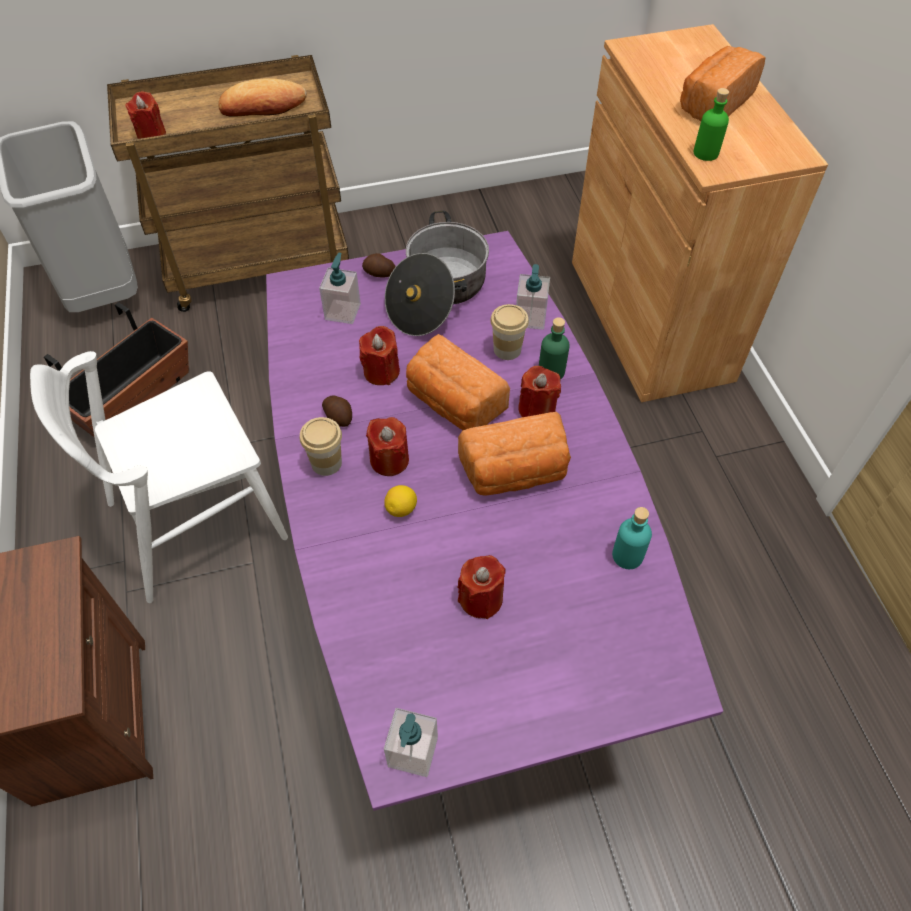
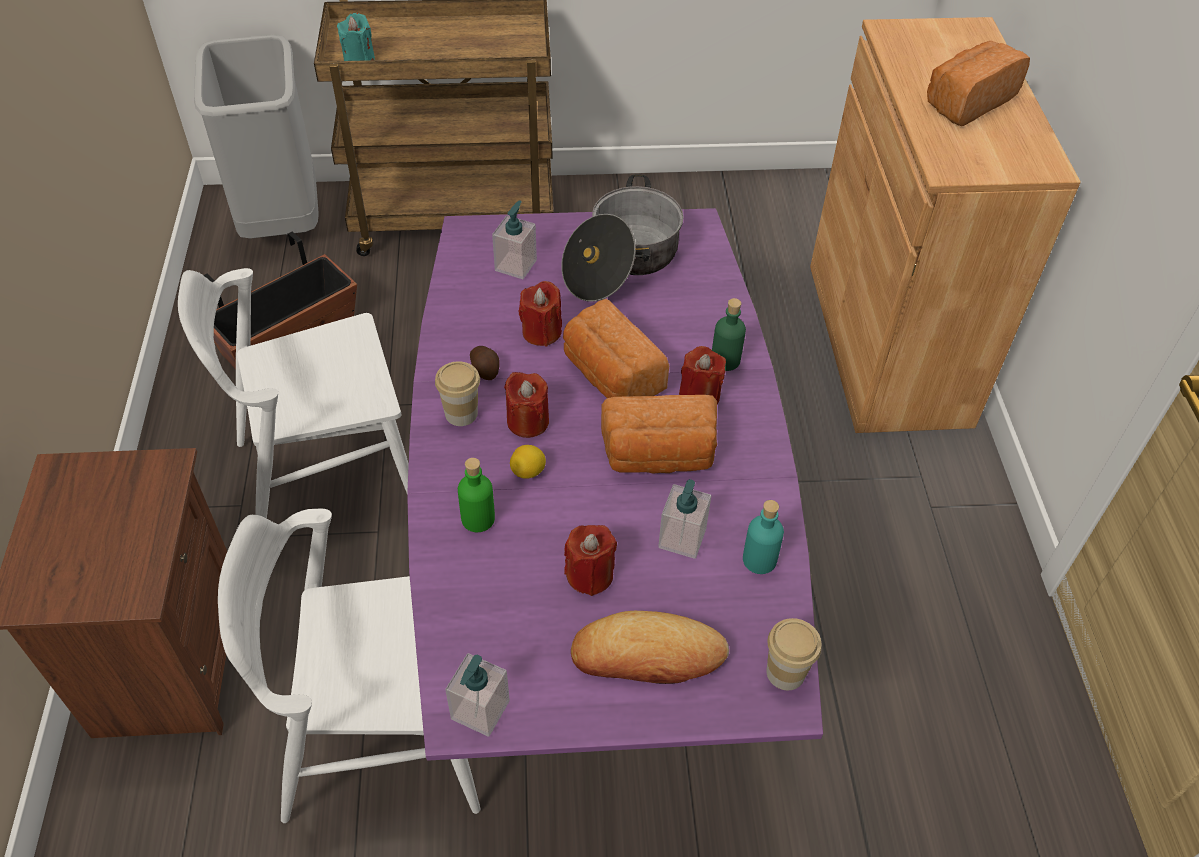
camera: 10 degrees right, 5 degrees down
red candle [125,91,166,139] -> turquoise candle [337,13,375,61]
bread [218,78,307,117] -> bread moved to [571,611,729,684]
potato [362,253,396,278] -> none
cup [490,304,529,360] -> cup moved to [766,618,822,690]
soap dispenser [516,264,550,330] -> soap dispenser moved to [658,479,711,559]
green bottle [694,88,729,161] -> green bottle moved to [458,458,495,532]
none -> white chair [218,509,480,823]

